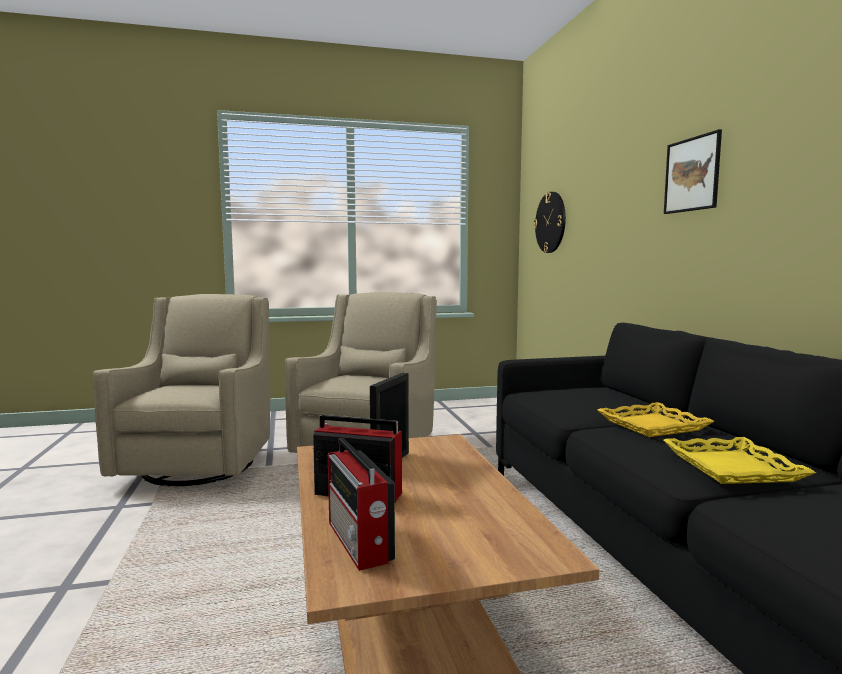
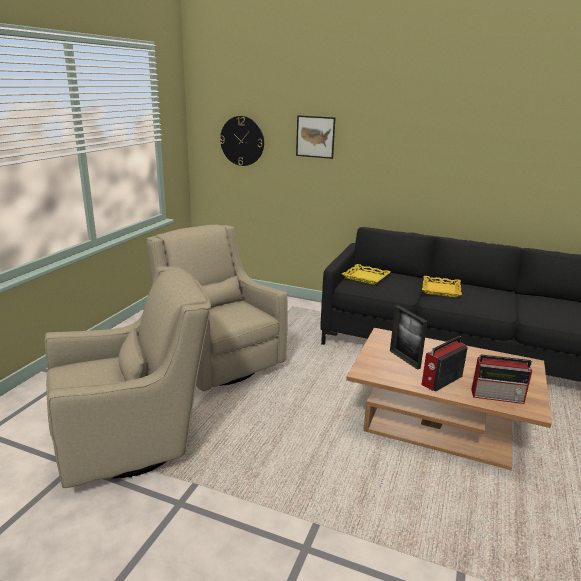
camera: 55 degrees left, 15 degrees up
beige armchair [93,294,270,486] -> beige armchair turned 120 degrees clockwise [45,266,211,488]
yellow tray [663,437,816,484] -> yellow tray moved to [342,264,391,285]
picture [664,129,722,214] -> picture moved to [296,115,335,159]

